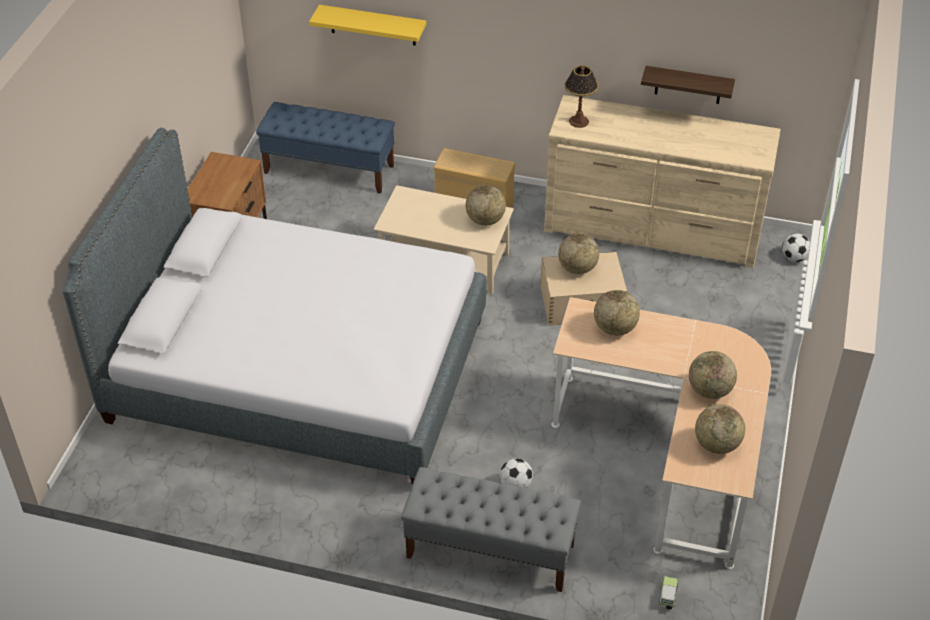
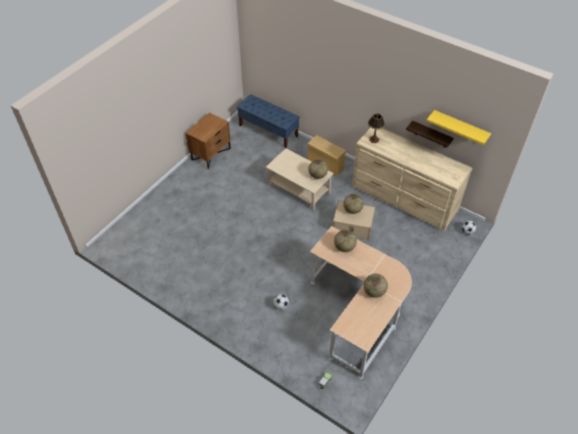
camera: 20 degrees right, 5 degrees up
grey bed [63,128,486,485] -> none
yellow shelf [309,5,426,46] -> yellow shelf moved to [426,110,491,145]
grey bench [401,467,581,592] -> none
globe [695,404,745,454] -> none

